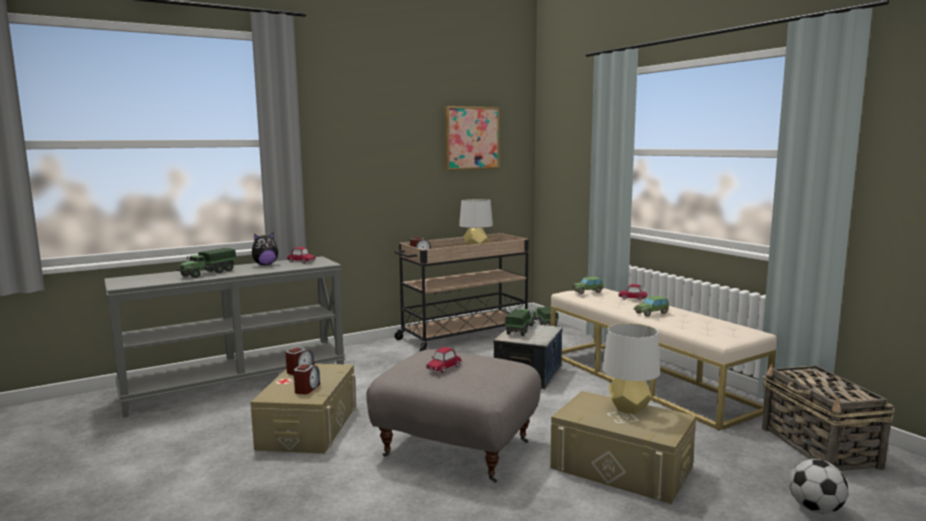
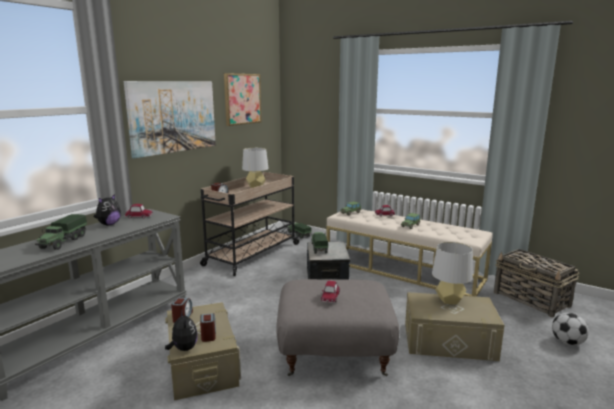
camera: 25 degrees left, 5 degrees up
none -> picture [124,81,216,159]
none -> plush toy [165,311,198,351]

